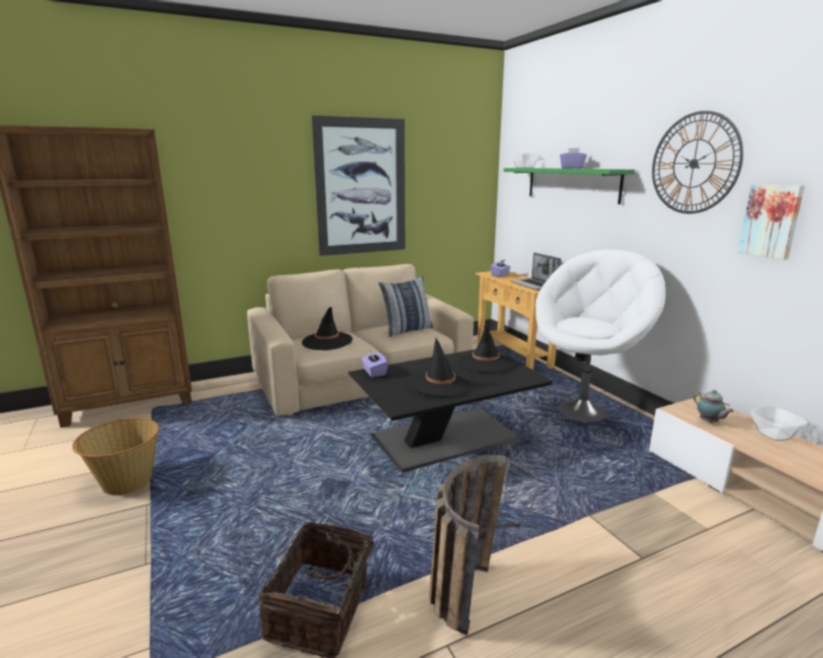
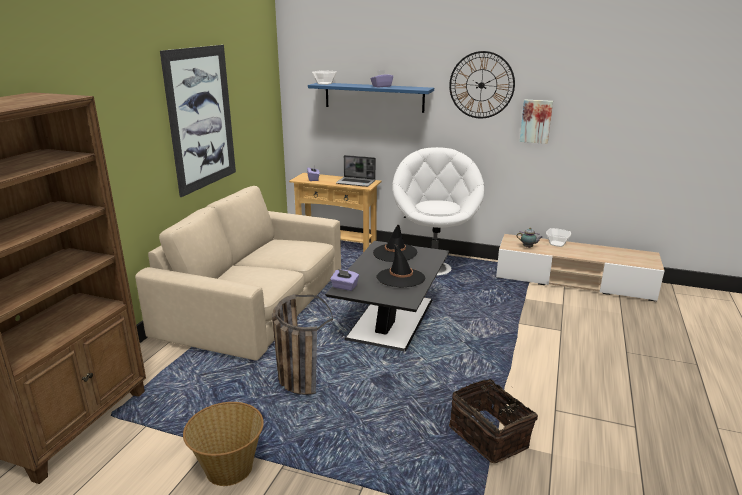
camera: 45 degrees left, 5 degrees up
black hat [302,307,353,350] -> none
pillow [379,276,433,337] -> none
basket [429,455,538,635] -> basket moved to [272,294,333,395]
green shelf [504,168,635,204] -> blue shelf [308,83,434,113]

